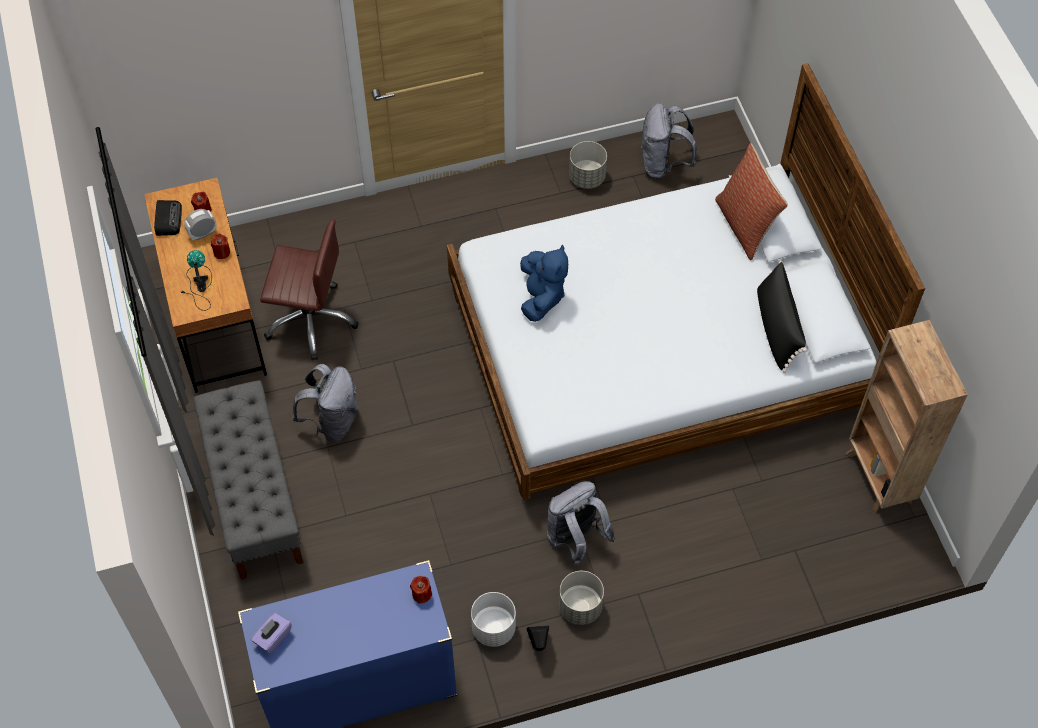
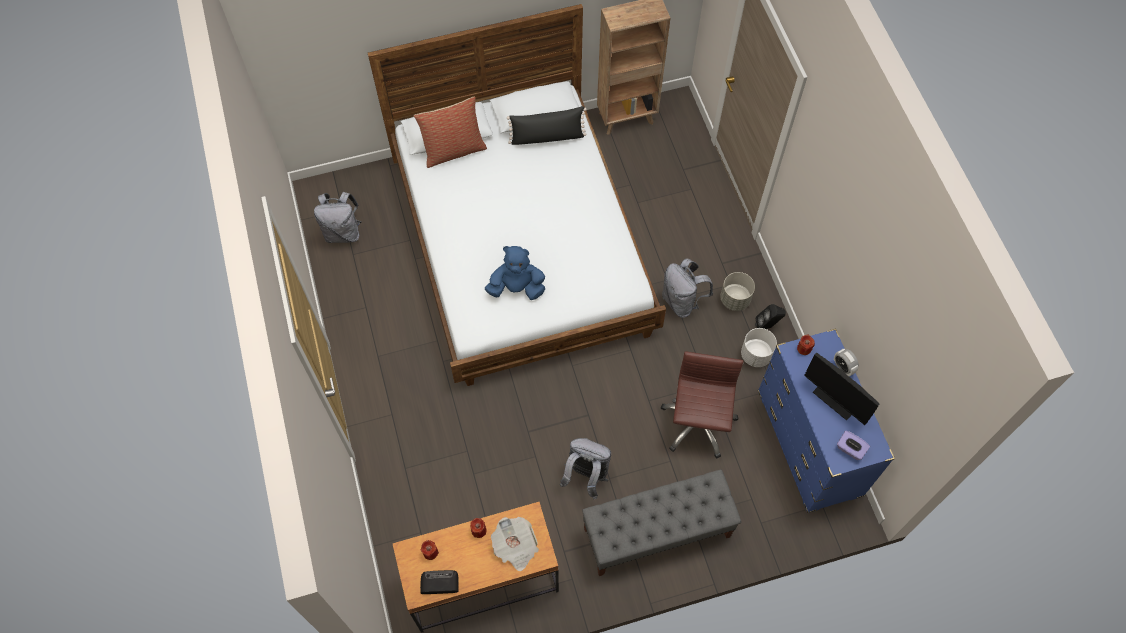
camera: 90 degrees left, 5 degrees up
table lamp [181,250,212,311] -> newspaper [491,517,539,571]
alarm clock [184,209,217,240] -> alarm clock moved to [834,349,859,377]
brown office chair [260,220,359,360] -> brown office chair moved to [661,351,744,459]
grey planter [569,141,607,189] -> none
none -> monitor [804,353,880,425]

